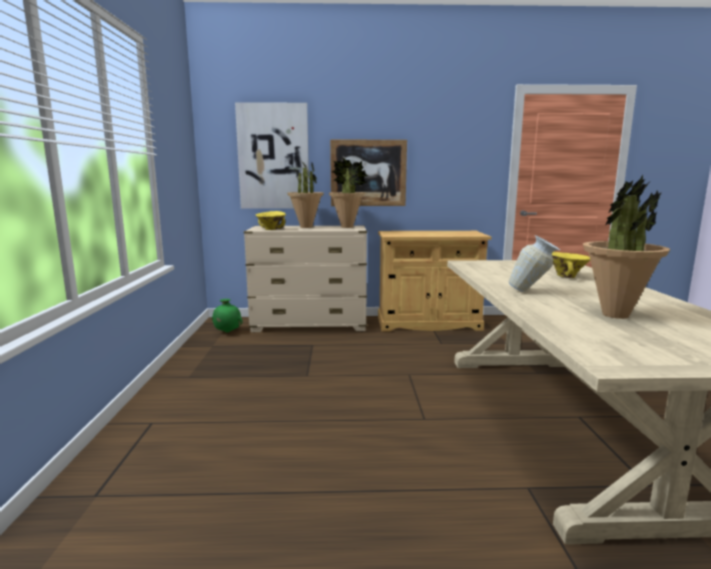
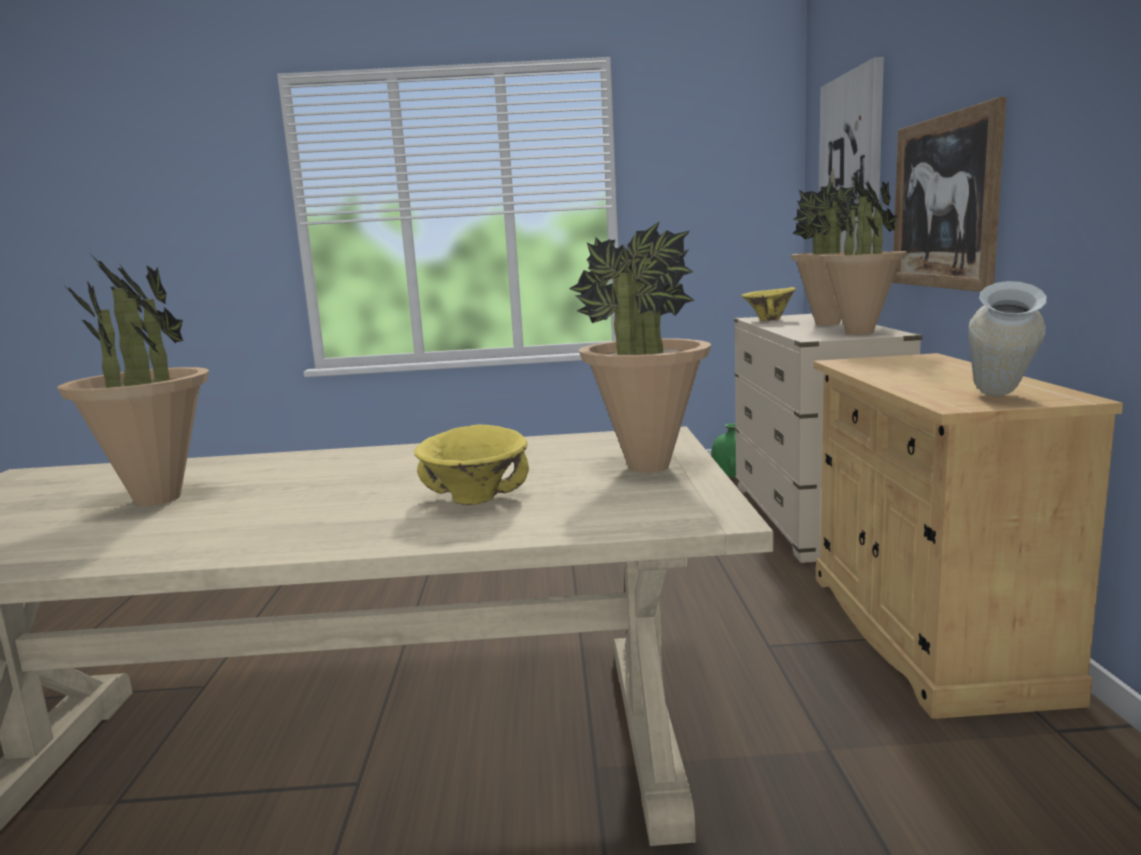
camera: 90 degrees right, 0 degrees up
vase [509,235,560,292] -> vase moved to [968,281,1047,396]
none -> potted plant [569,221,711,473]

